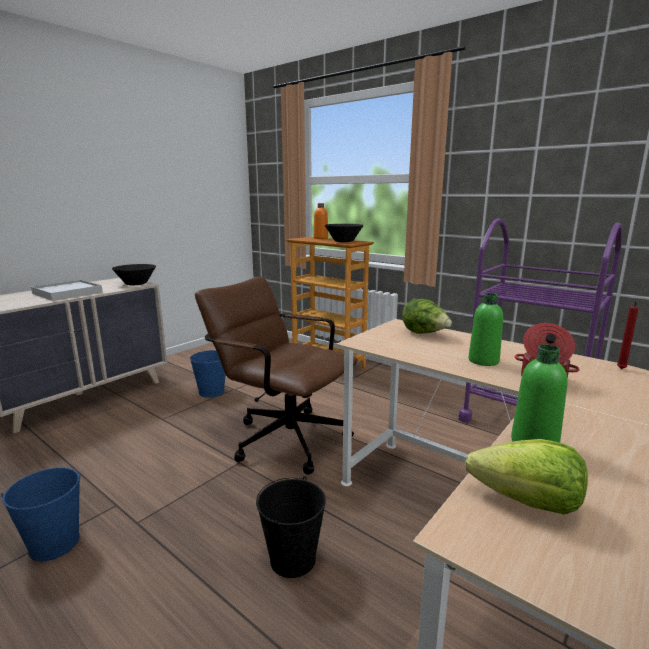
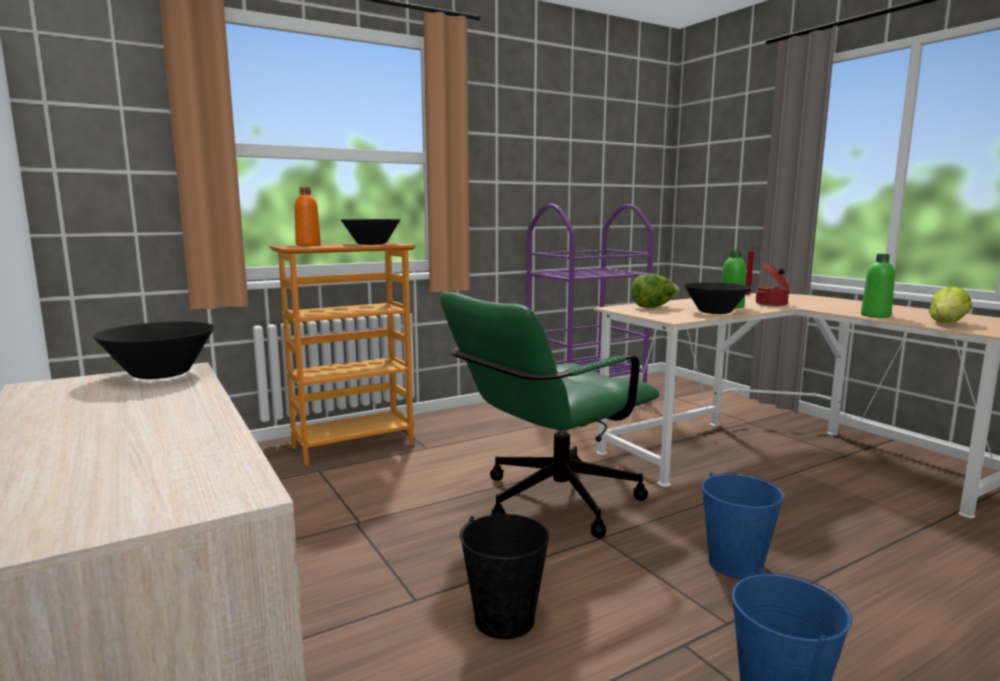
camera: 70 degrees left, 5 degrees down
white tray [31,280,103,301] -> none
blue bucket [190,350,226,398] -> blue bucket moved to [702,472,784,579]
brown office chair [195,276,358,475] -> green office chair [440,292,659,538]
black bucket [256,476,326,578] -> black bucket moved to [459,514,549,639]
none -> black bowl [684,282,751,314]

